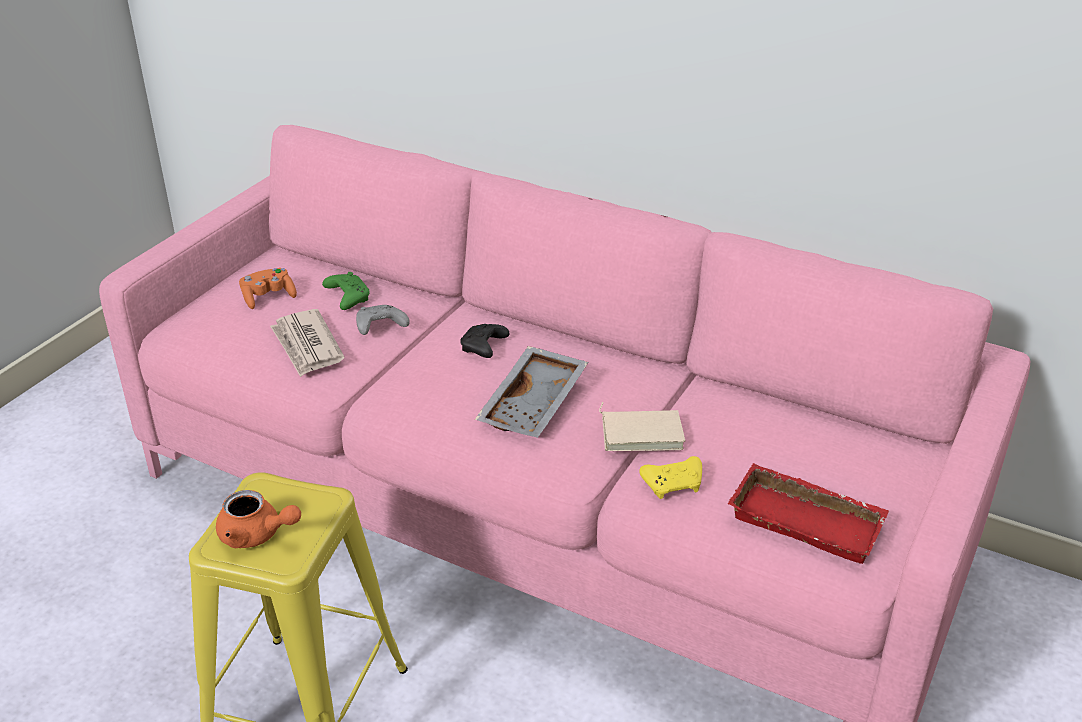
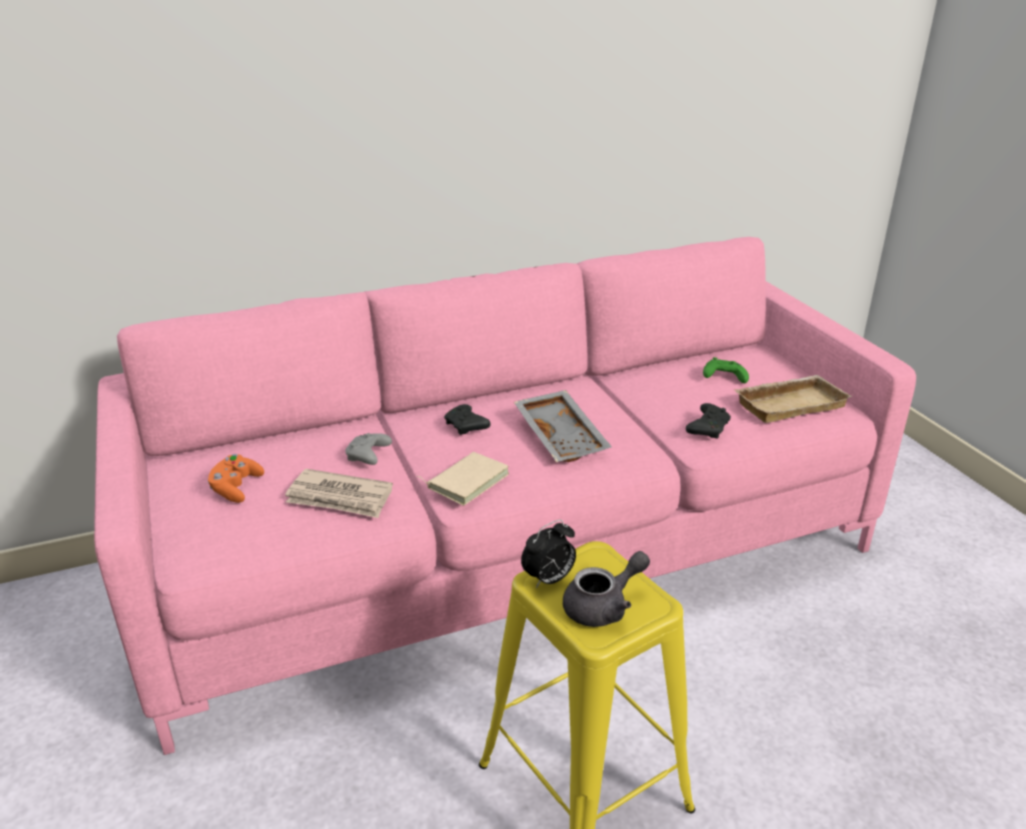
camera: 50 degrees left, 5 degrees down
orange teapot [216,490,301,548] -> grey teapot [563,551,650,627]
green game controller [322,272,370,310] -> green game controller moved to [703,357,749,383]
beige book [599,402,685,451] -> beige book moved to [416,452,509,505]
yellow game controller [639,456,702,499] -> black game controller [686,403,731,438]
red tray [728,463,889,564] -> beige tray [734,375,852,423]
none -> alarm clock [521,520,576,588]

